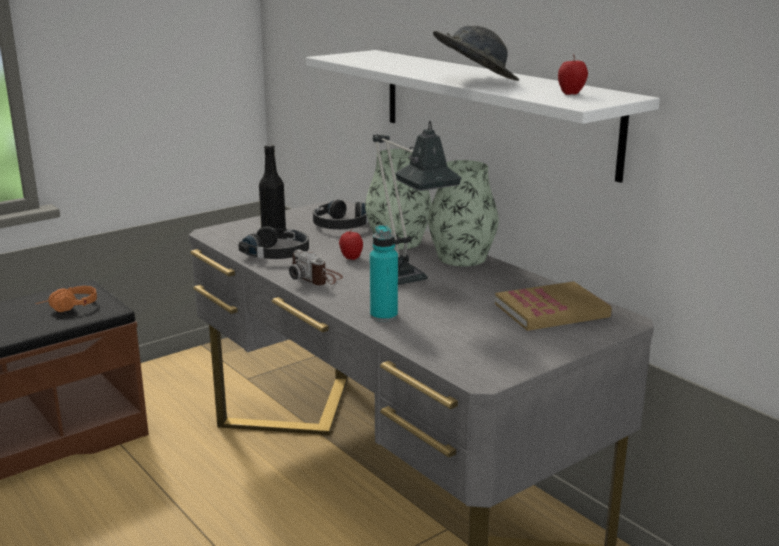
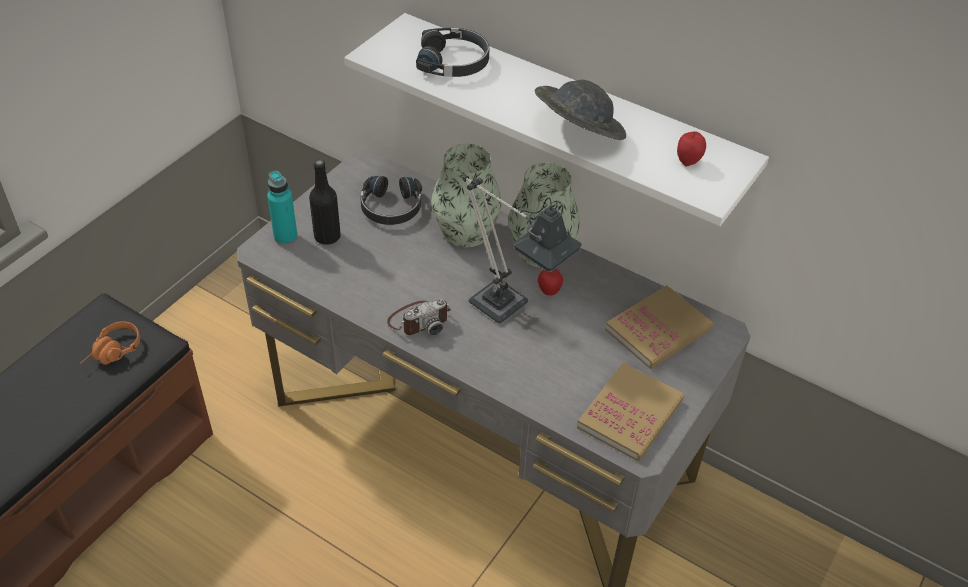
camera: 20 degrees left, 25 degrees up
black headphones [238,226,309,259] -> black headphones moved to [416,28,489,77]
camera [289,249,343,285] -> camera turned 60 degrees counterclockwise [387,299,451,335]
apple [339,228,363,260] -> apple moved to [538,269,563,295]
turquoise bottle [370,225,398,322] -> turquoise bottle moved to [267,171,298,245]
none -> book [577,363,684,461]

